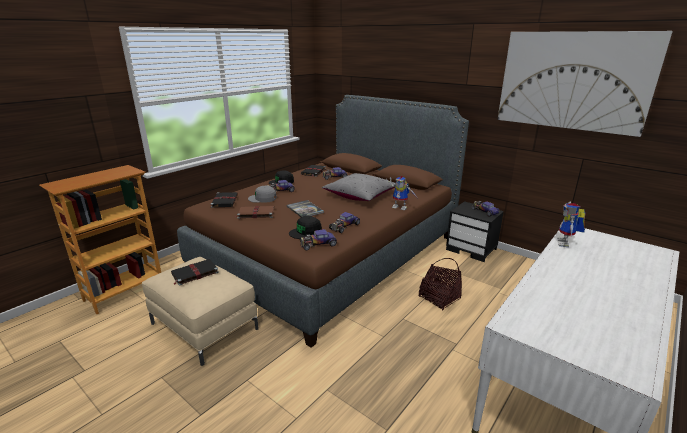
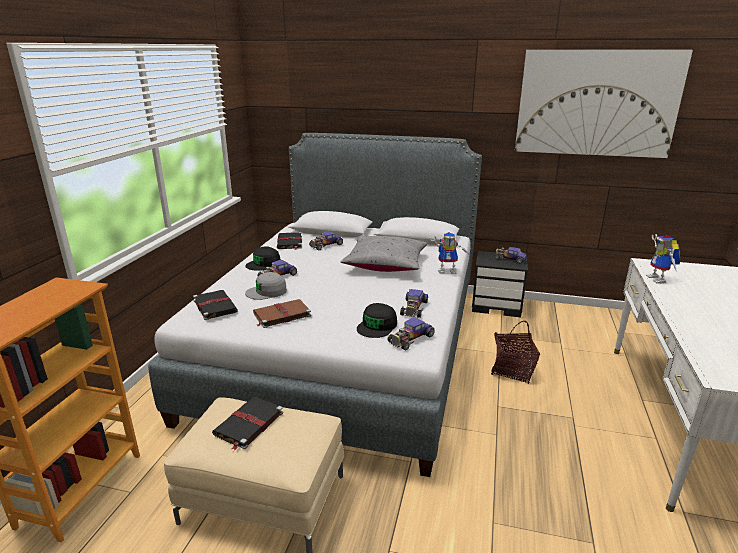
camera: 25 degrees left, 0 degrees up
brown bed [177,95,469,348] -> grey bed [148,133,482,477]
book [286,200,324,217] -> none

